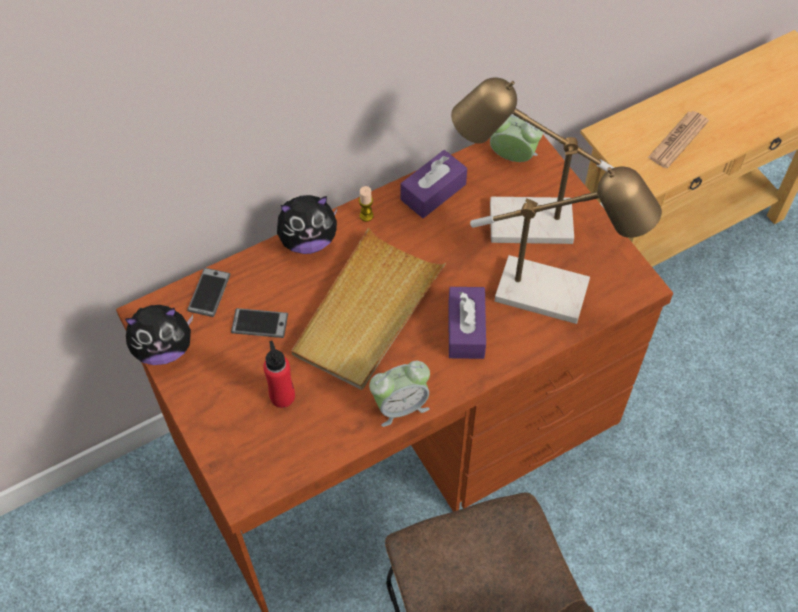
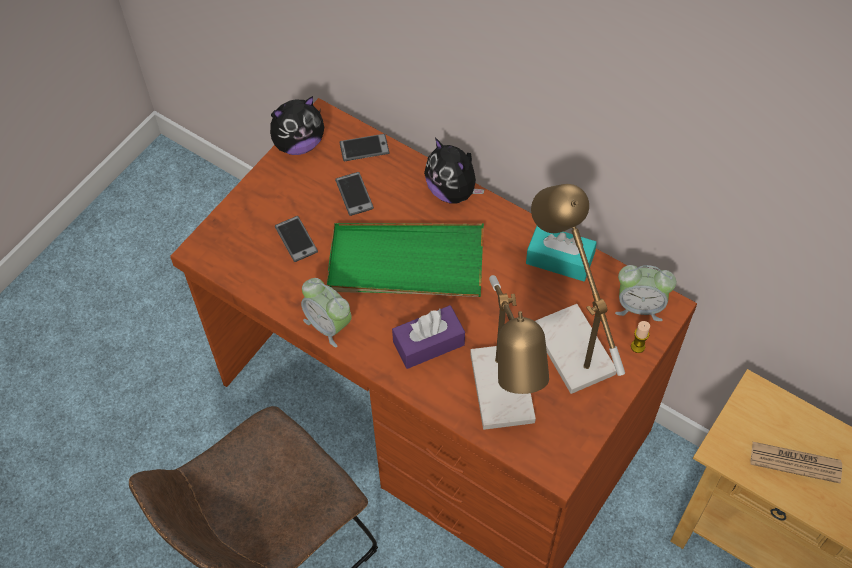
camera: 65 degrees right, 0 degrees up
plush toy [125,305,193,365] -> plush toy turned 75 degrees counterclockwise [270,96,324,155]
red bottle [263,341,295,408] -> phone [275,216,318,262]
beige tray [292,227,446,390] -> green tray [327,223,484,297]
candle [359,186,374,222] -> candle moved to [631,321,650,353]
purple tissue box [400,150,467,218] -> turquoise tissue box [526,226,597,281]
alarm clock [490,115,543,162] -> alarm clock turned 105 degrees clockwise [615,265,676,321]

